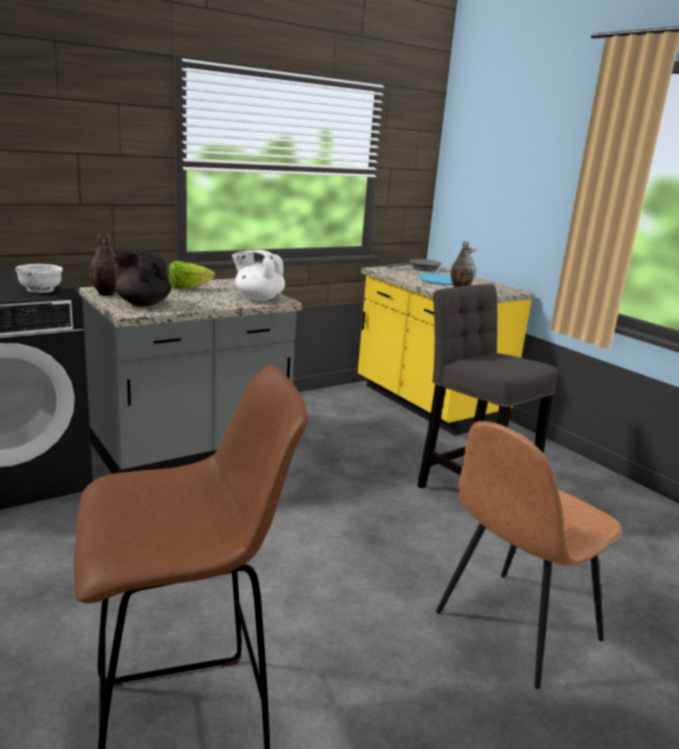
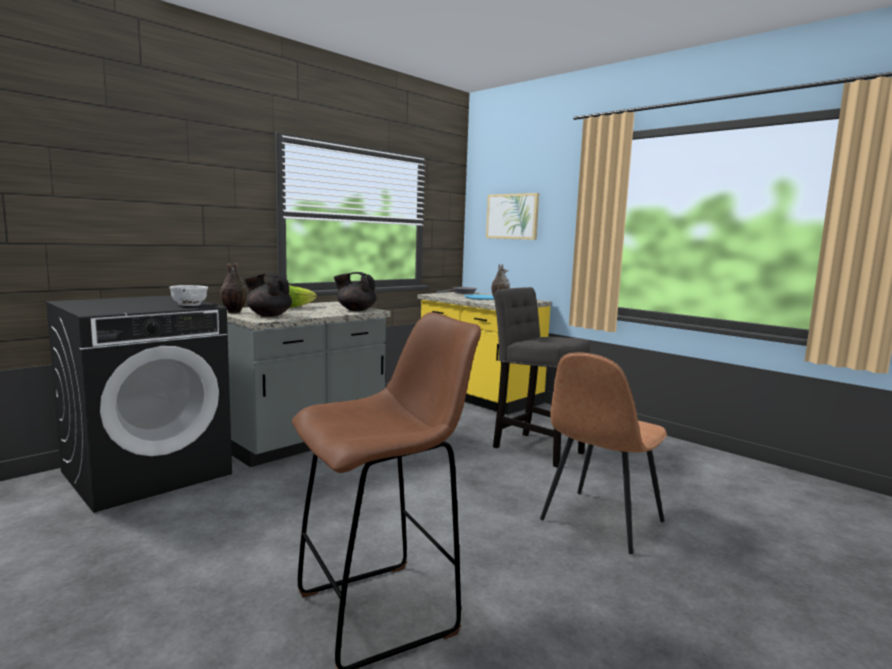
camera: 10 degrees left, 10 degrees down
white teapot [232,250,285,301] -> black teapot [334,272,377,311]
none -> picture [486,193,539,240]

